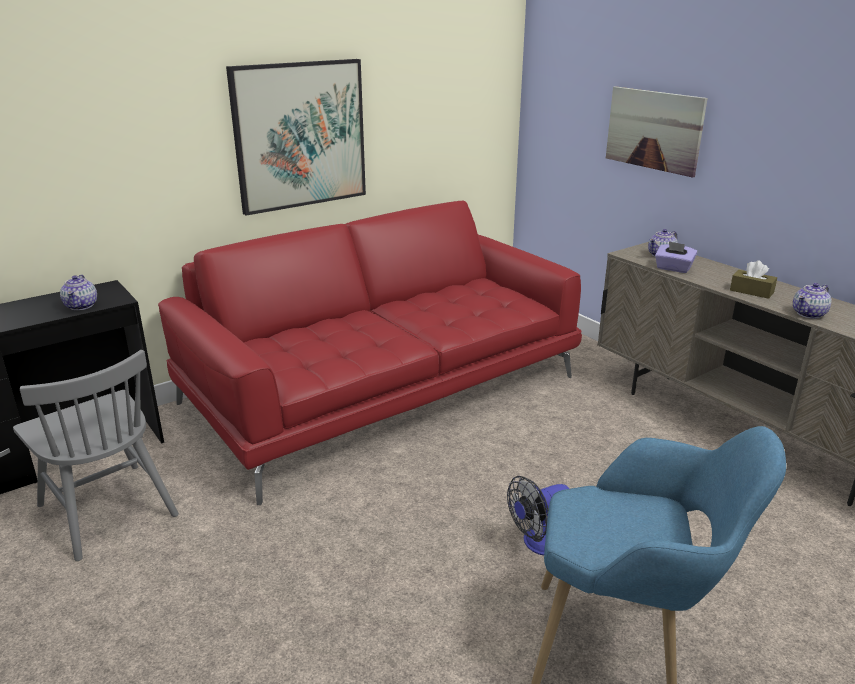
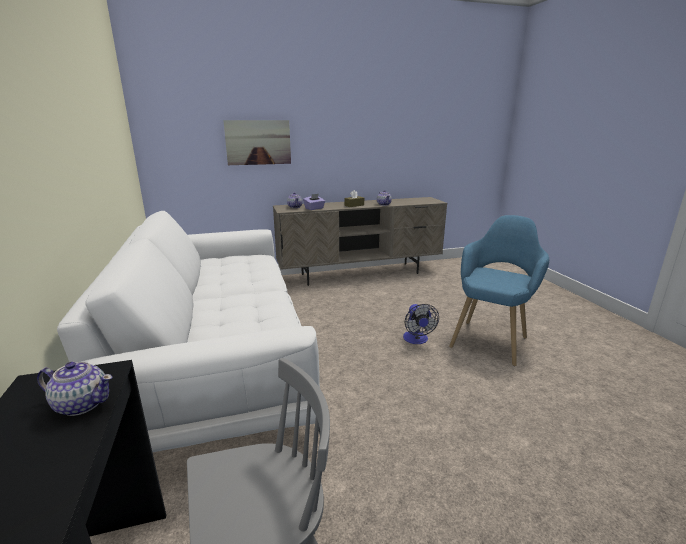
camera: 70 degrees left, 5 degrees down
red sofa [158,201,582,505] -> white sofa [57,211,320,453]
picture [226,59,366,216] -> none

